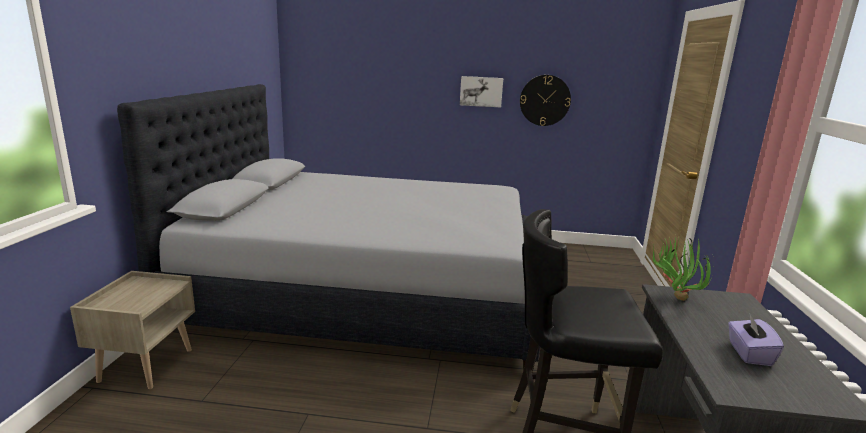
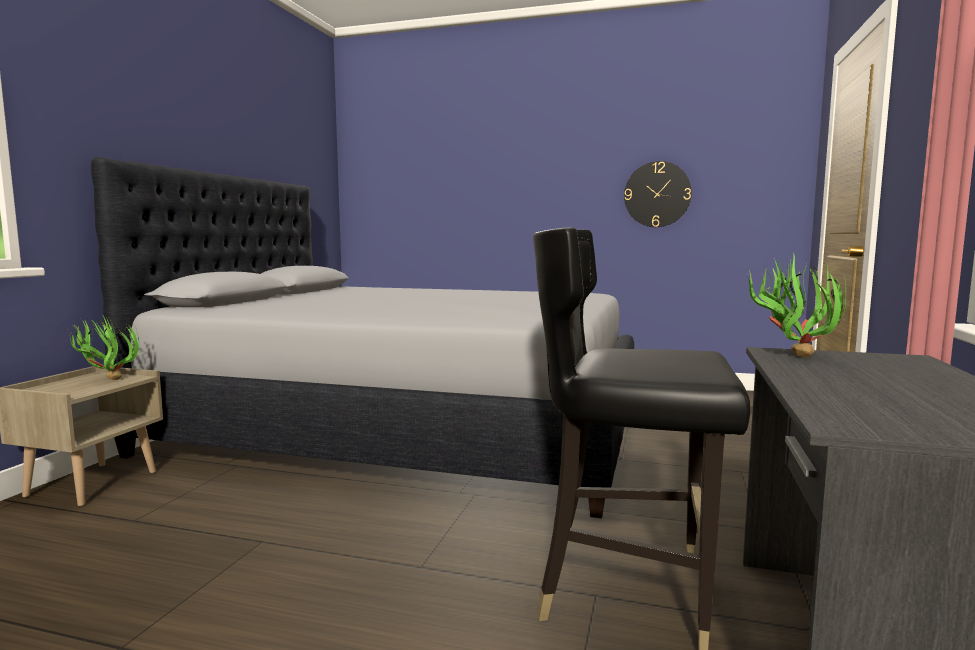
camera: 10 degrees right, 10 degrees down
picture [460,76,503,108] -> none
purple tissue box [728,313,784,366] -> none
none -> potted plant [68,314,139,380]

